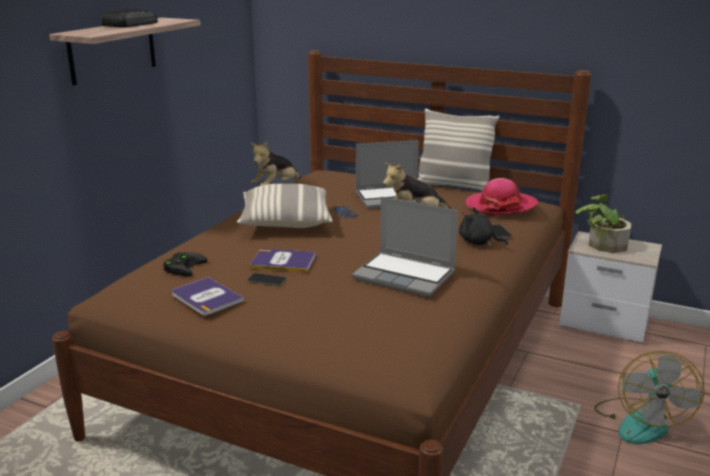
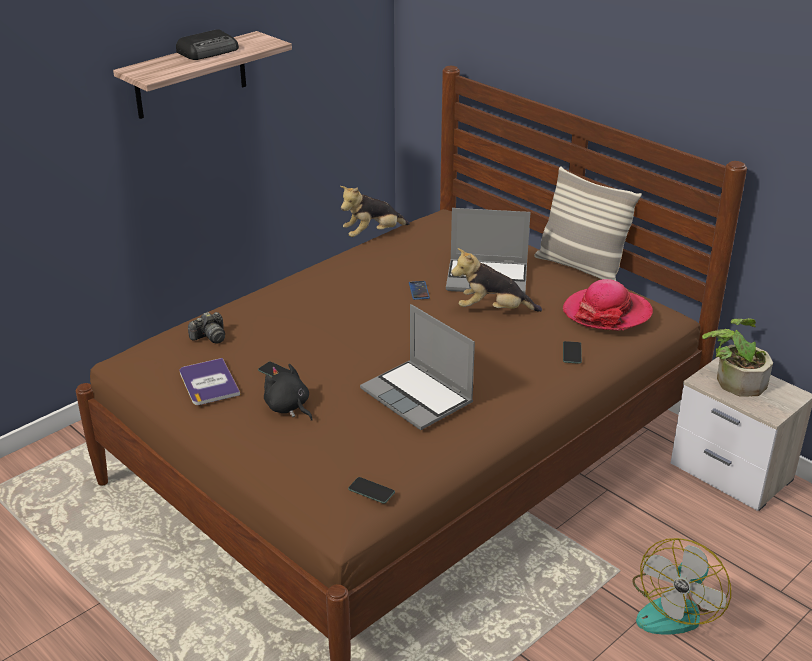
camera: 20 degrees right, 10 degrees up
black game controller [163,252,207,276] -> camera [188,312,225,344]
pillow [237,184,333,228] -> none
book [250,249,315,272] -> none
black plush toy [459,207,508,246] -> black plush toy moved to [264,364,312,421]
none -> phone [348,477,395,504]

